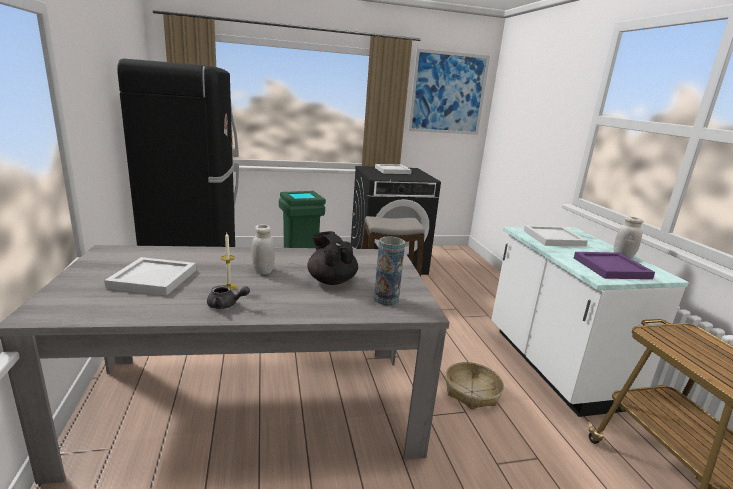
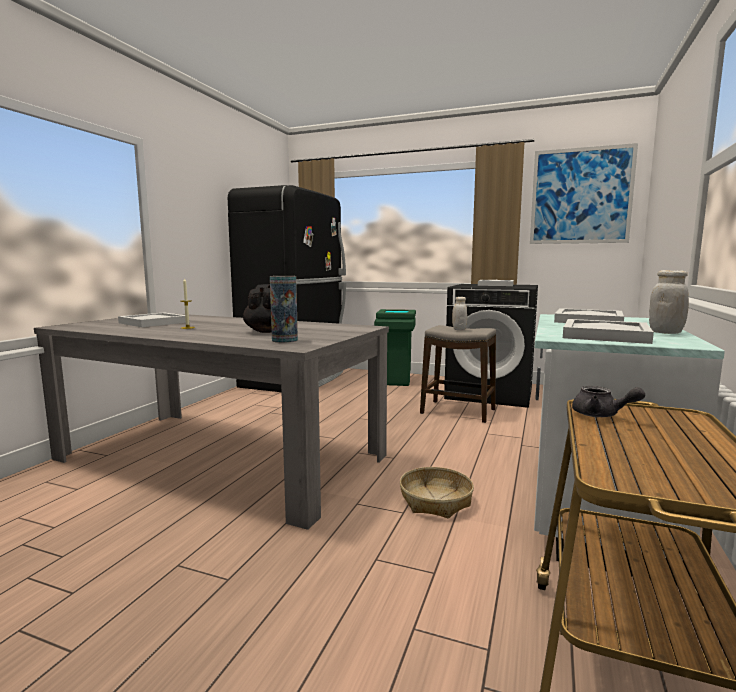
camera: 35 degrees right, 10 degrees down
grey teapot [207,285,250,309] -> grey teapot moved to [572,386,645,417]
white jar [251,224,274,274] -> white jar moved to [452,297,467,330]
purple tray [574,252,655,279] -> white tray [563,319,654,344]

